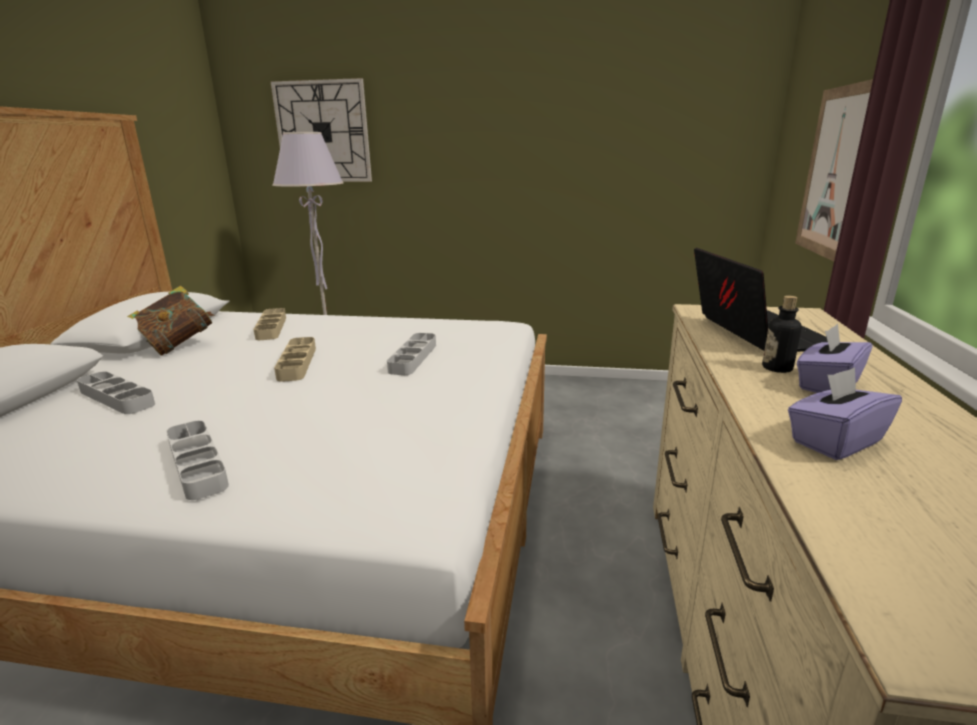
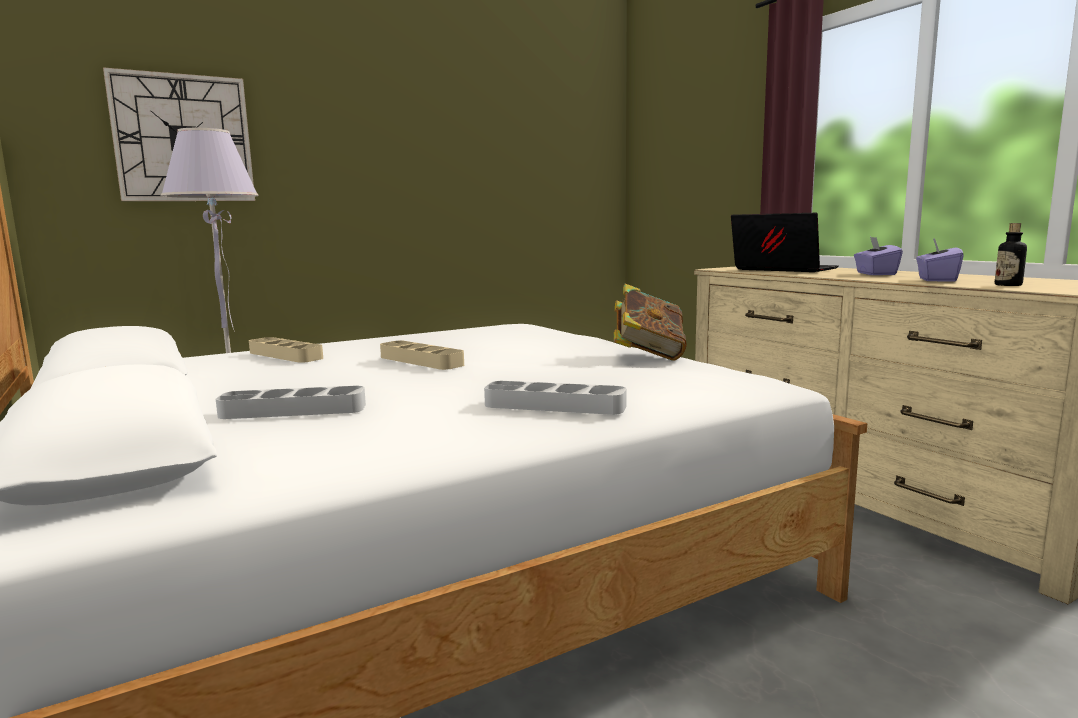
camera: 40 degrees left, 10 degrees down
book [127,286,215,356] -> book moved to [614,284,687,361]
grey tray [387,333,436,375] -> none
bottle [762,295,802,373] -> bottle moved to [995,223,1027,286]
picture [795,79,873,262] -> none

